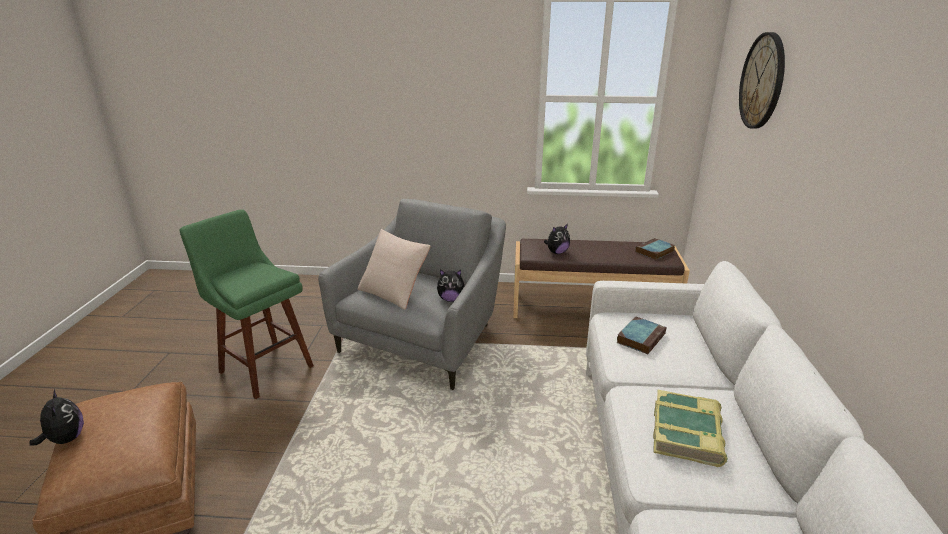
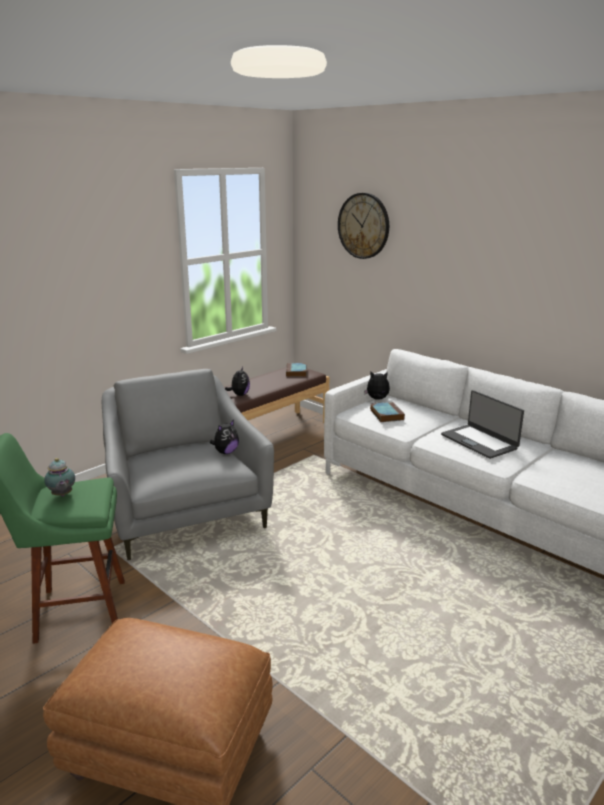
camera: 50 degrees left, 5 degrees down
plush toy [29,389,84,446] -> plush toy moved to [364,371,390,400]
beige pillow [358,229,431,310] -> none
book [653,390,728,467] -> laptop [441,390,524,459]
none -> teapot [44,458,75,496]

